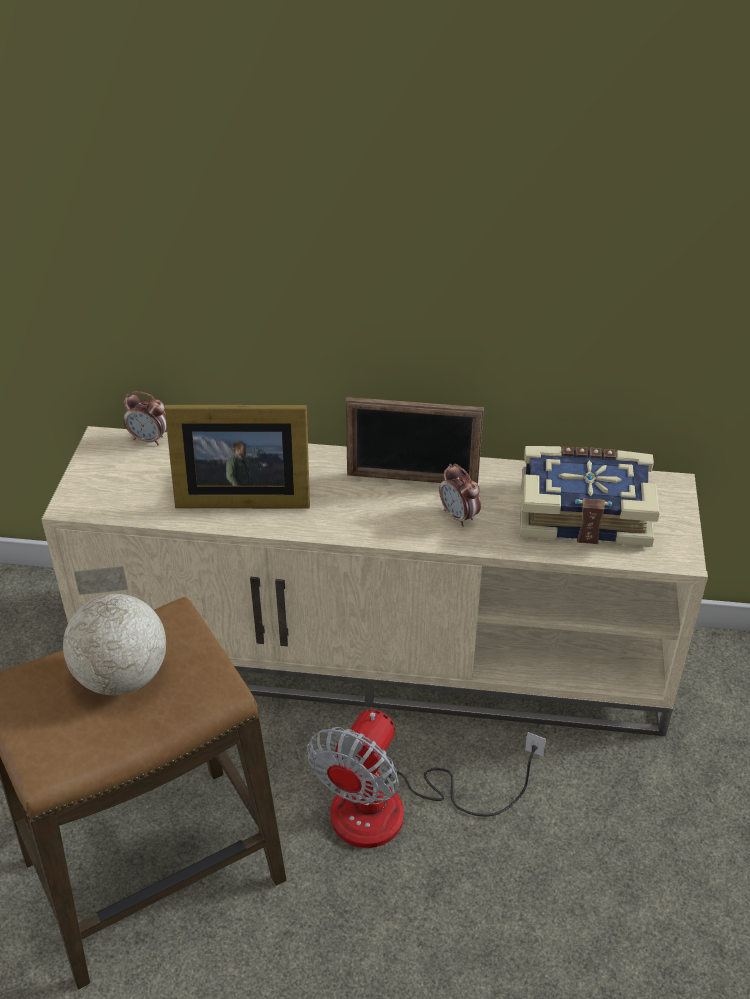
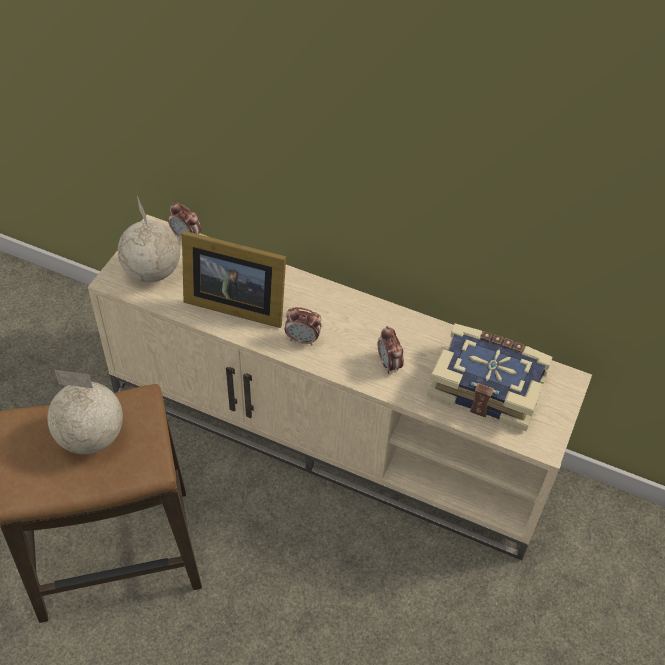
camera: 15 degrees right, 10 degrees up
fan [307,709,546,848] -> none
picture frame [346,397,484,484] -> none
none -> globe [118,196,180,282]
none -> alarm clock [285,307,321,346]

